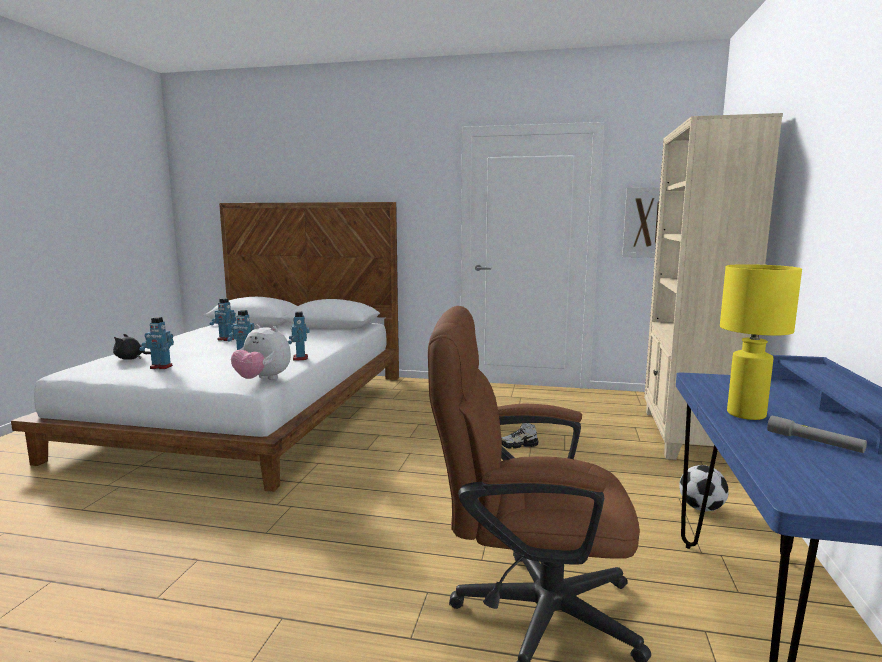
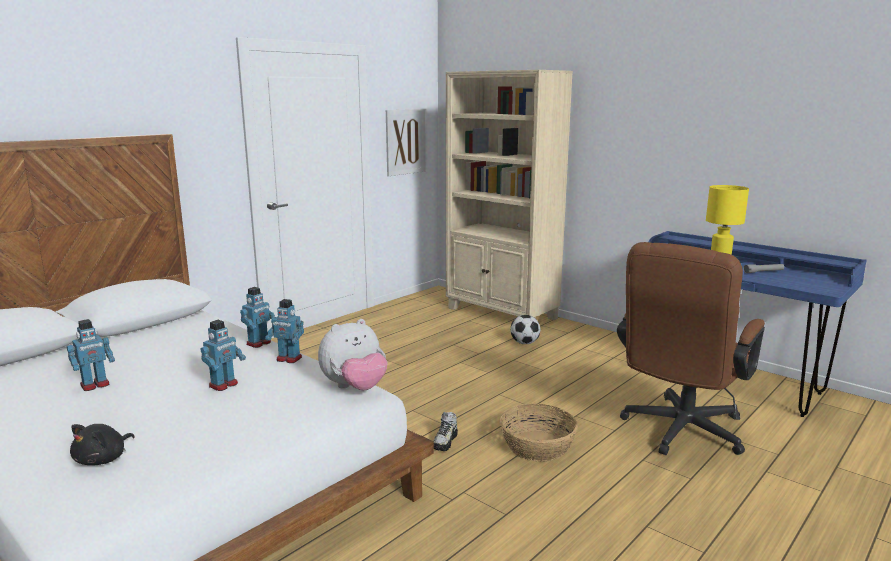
camera: 60 degrees left, 5 degrees up
toy robot [139,317,174,369] -> toy robot moved to [240,287,275,348]
shoe [501,423,539,449] -> shoe moved to [433,412,458,451]
football [679,465,729,511] -> football moved to [510,315,540,344]
none -> basket [500,404,578,462]

